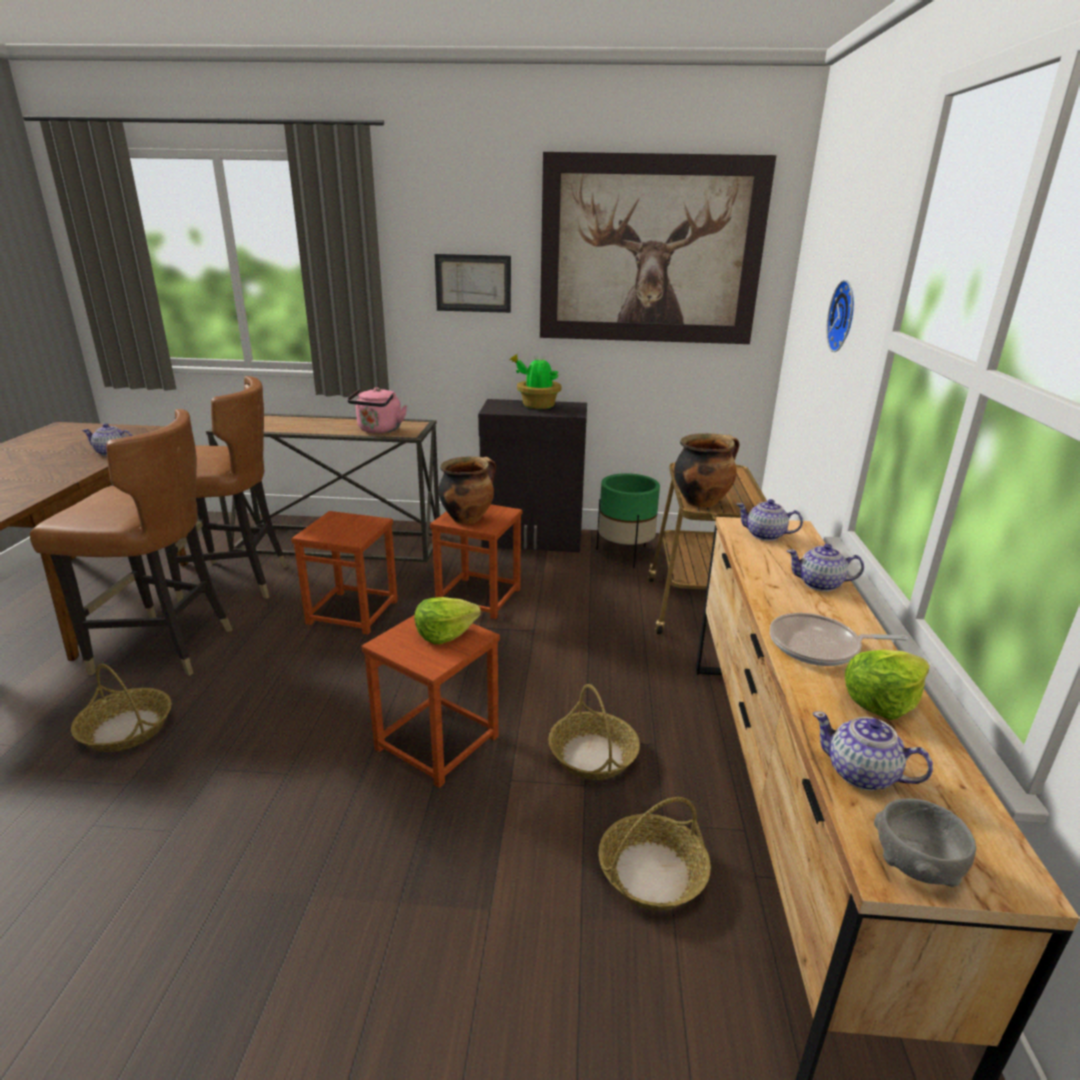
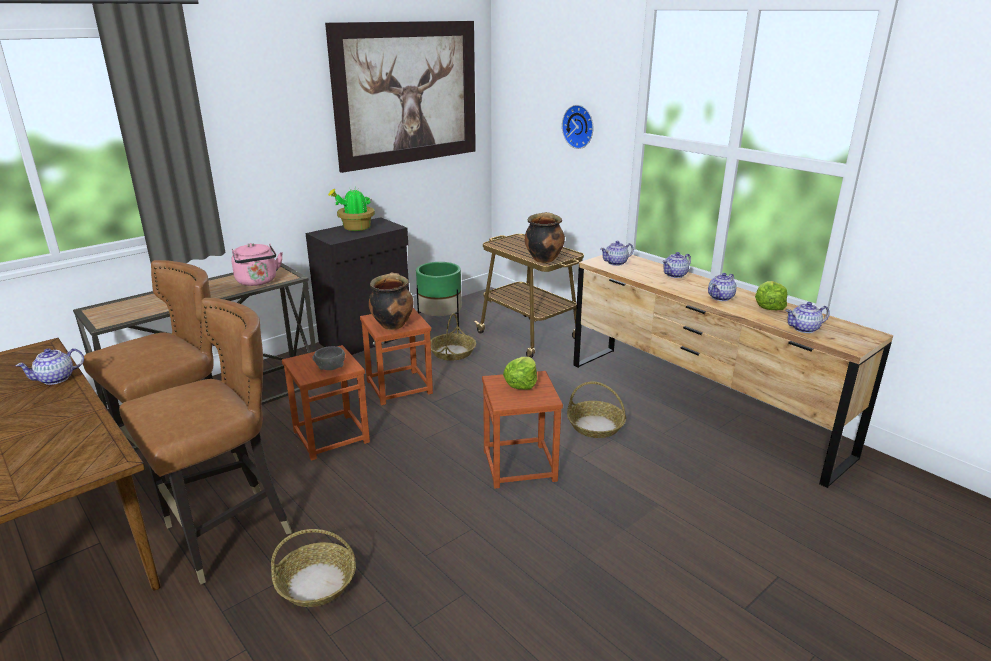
camera: 45 degrees left, 0 degrees up
picture [435,254,511,313] -> none
basket [599,797,711,910] -> basket moved to [431,313,476,361]
frying pan [770,613,909,666] -> teapot [708,273,737,301]
grey bowl [874,799,976,887] -> grey bowl moved to [313,346,345,370]

